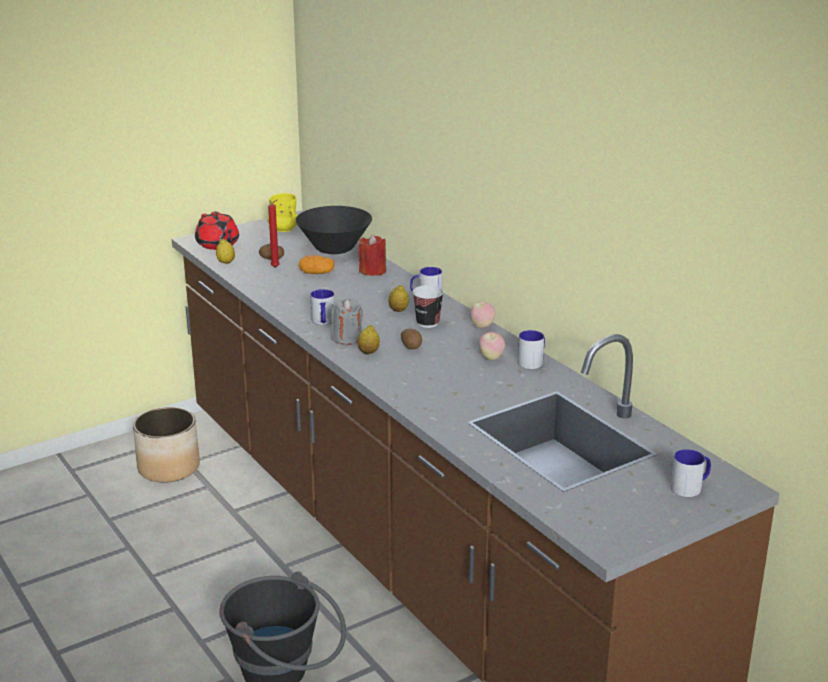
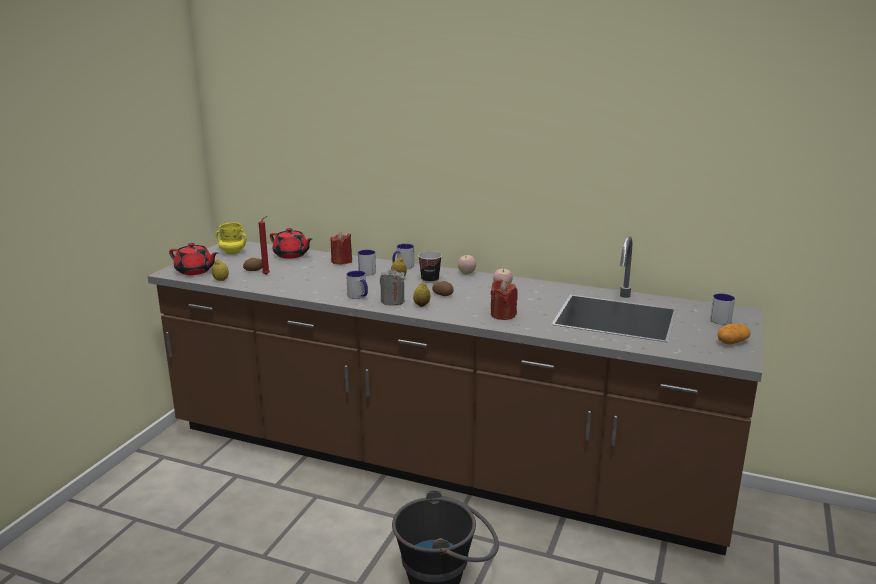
camera: 35 degrees left, 5 degrees down
planter [133,407,200,483] -> none
black bowl [295,206,372,254] -> red teapot [270,228,312,259]
potato [298,255,335,274] -> potato moved to [717,324,750,345]
mug [518,330,545,369] -> mug moved to [358,250,376,276]
none -> red candle [491,280,518,320]

